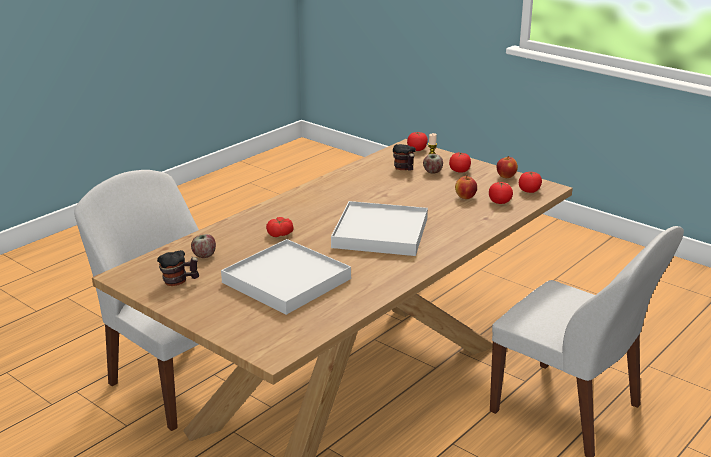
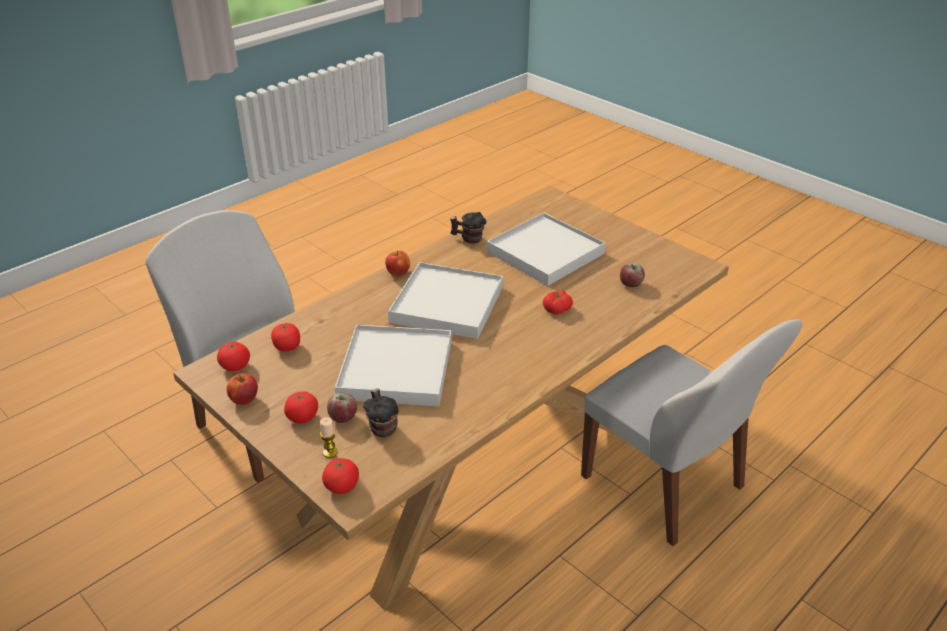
camera: 175 degrees left, 10 degrees up
mug [157,250,199,286] -> mug moved to [450,212,486,244]
apple [455,175,477,199] -> apple moved to [385,251,410,276]
none -> white tray [335,325,452,406]

